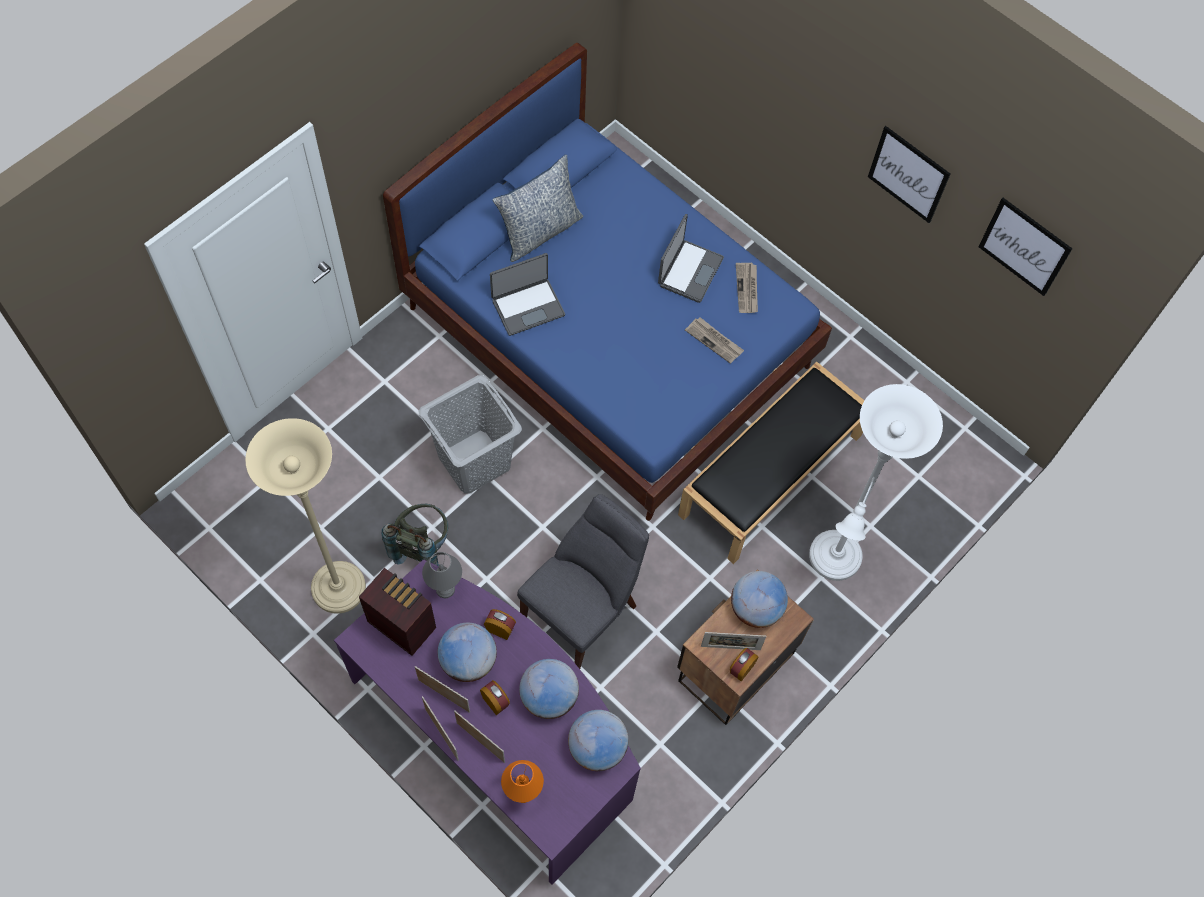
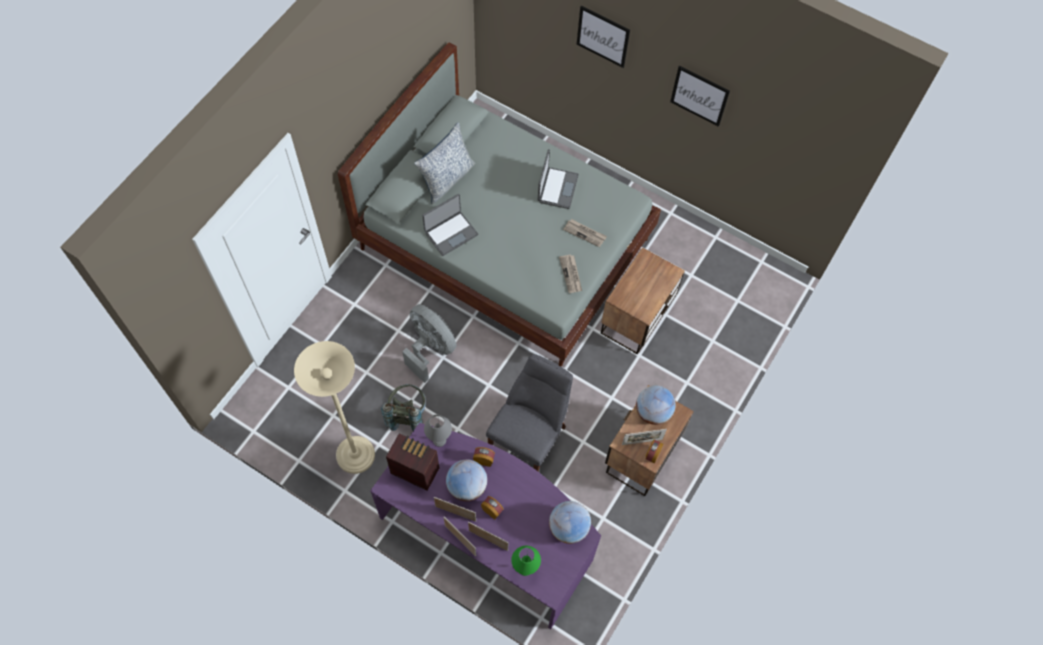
camera: 10 degrees left, 0 degrees up
blue bed [383,43,832,521] -> grey bed [338,42,661,366]
grey laundry basket [419,375,522,494] -> grey fan [402,304,457,383]
orange table lamp [501,760,544,803] -> green table lamp [511,545,541,576]
globe [519,659,579,719] -> none
black bench [678,362,865,564] -> nightstand [601,247,685,354]
newspaper [736,263,758,313] -> newspaper moved to [559,254,582,293]
white floor lamp [809,384,943,581] -> none
picture [978,198,1073,296] -> picture moved to [577,6,630,68]

